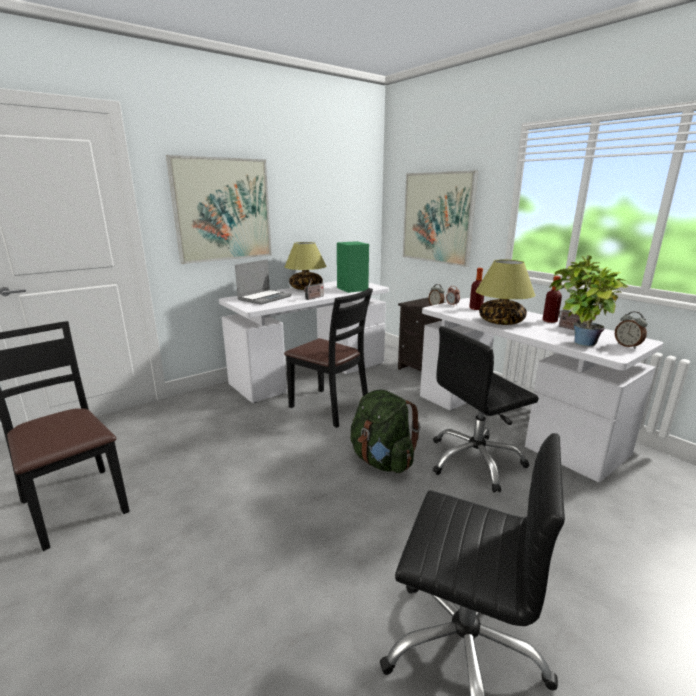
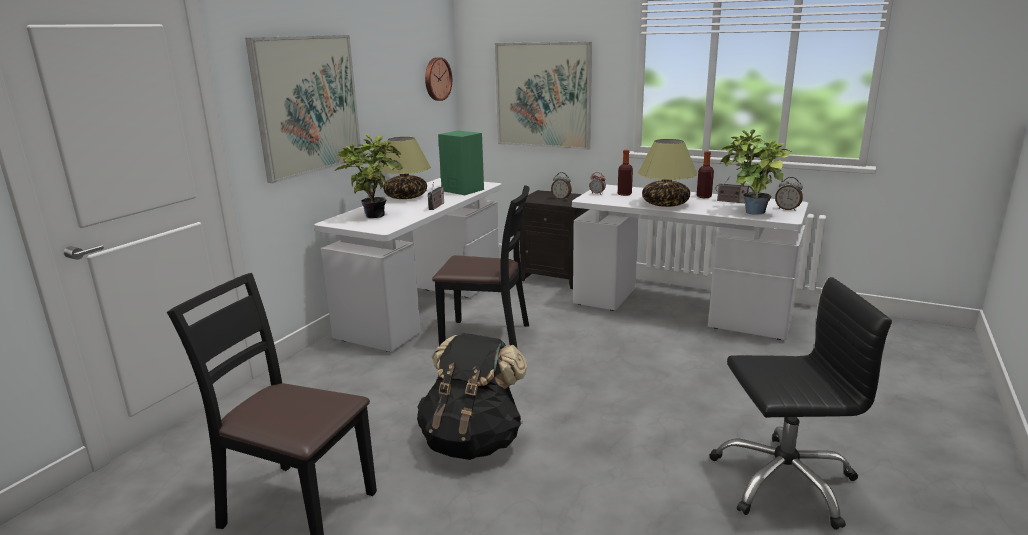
camera: 25 degrees left, 0 degrees up
laptop [235,259,292,305] -> potted plant [334,134,403,218]
green backpack [350,390,420,473] -> none
black office chair [433,326,539,492] -> none
none -> black backpack [417,333,527,460]
none -> wall clock [425,57,452,101]

